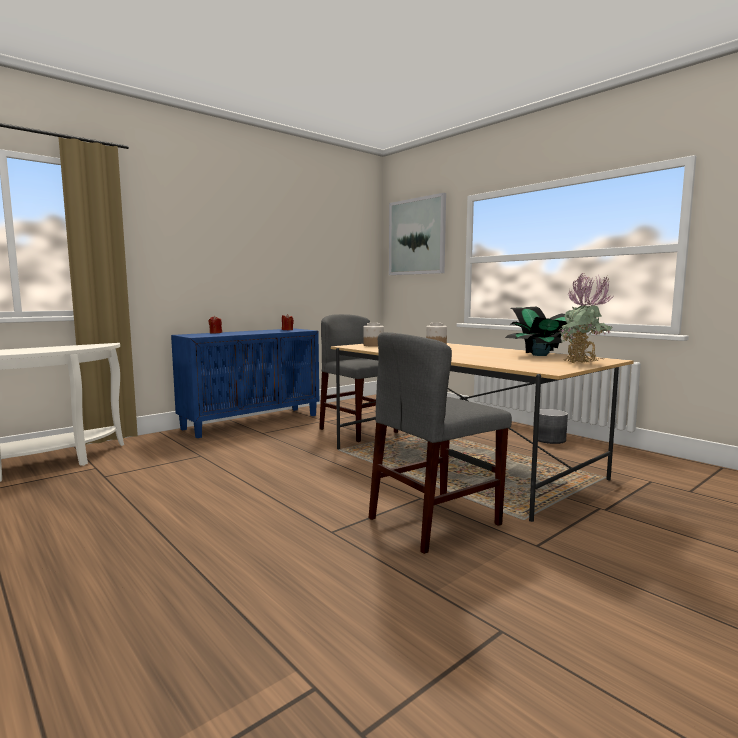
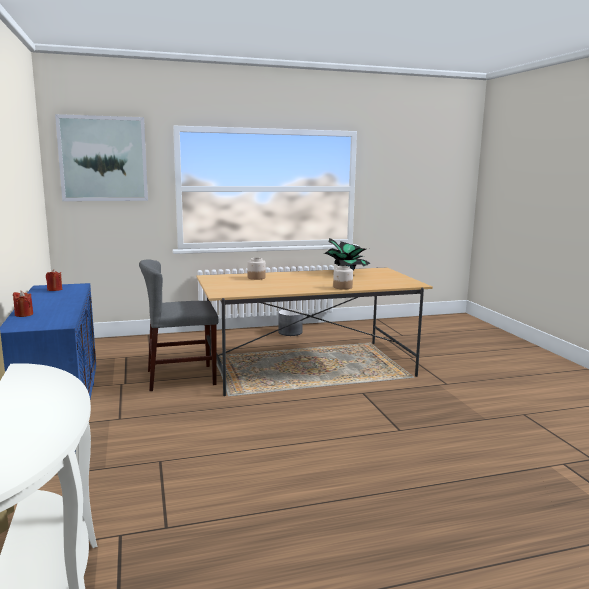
camera: 65 degrees left, 5 degrees up
jar [363,323,384,347] -> jar moved to [333,266,353,290]
grey chair [369,332,512,554] -> none
potted plant [559,273,613,364] -> none

